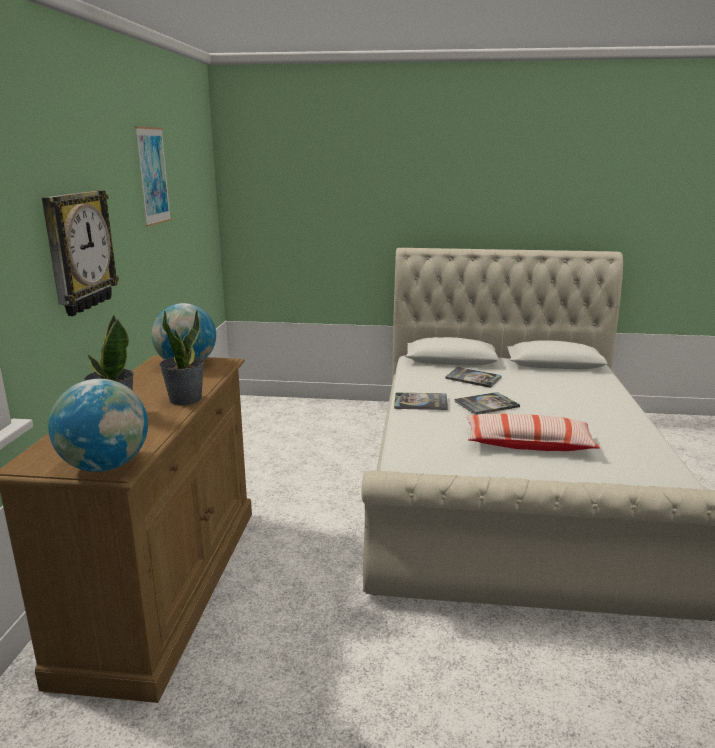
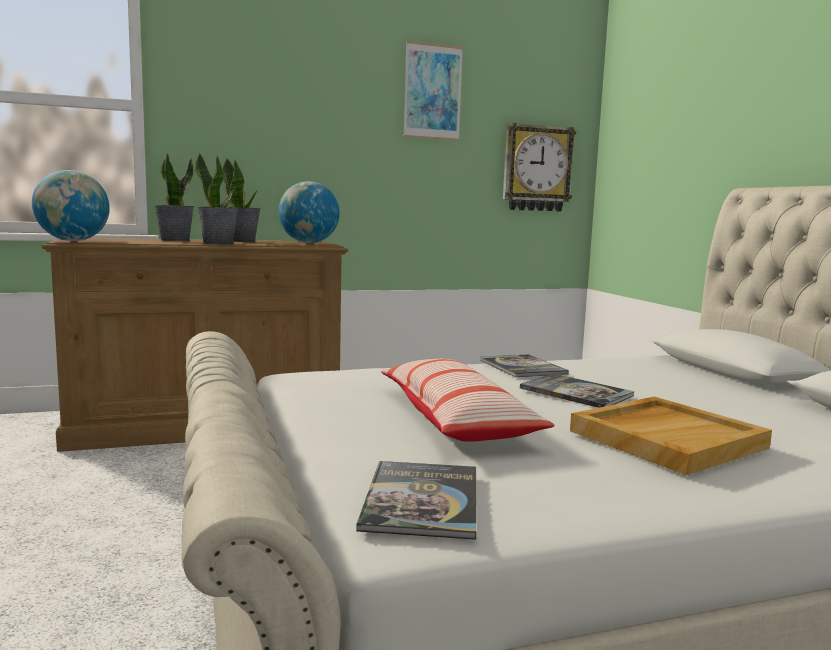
camera: 65 degrees right, 10 degrees down
wall clock [42,190,119,316] -> wall clock moved to [503,123,576,211]
book [445,367,502,388] -> book moved to [356,461,477,540]
none -> potted plant [222,159,261,242]
none -> beige tray [570,396,772,475]

